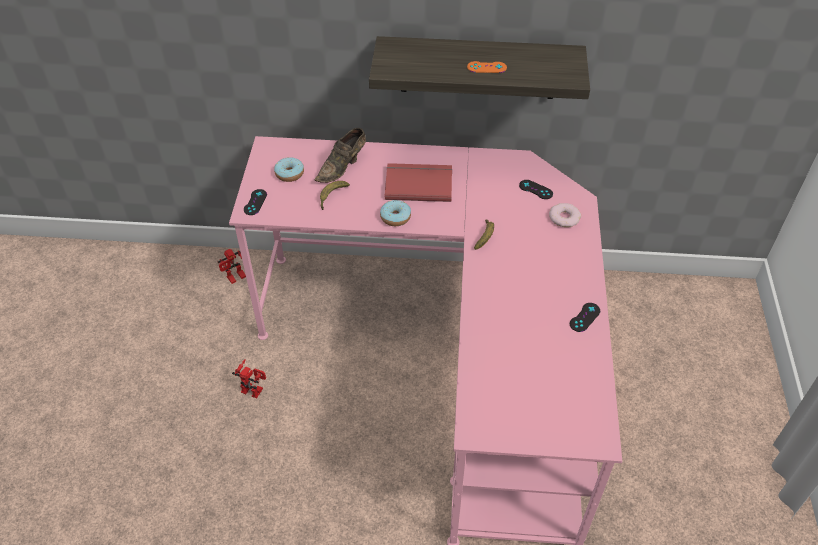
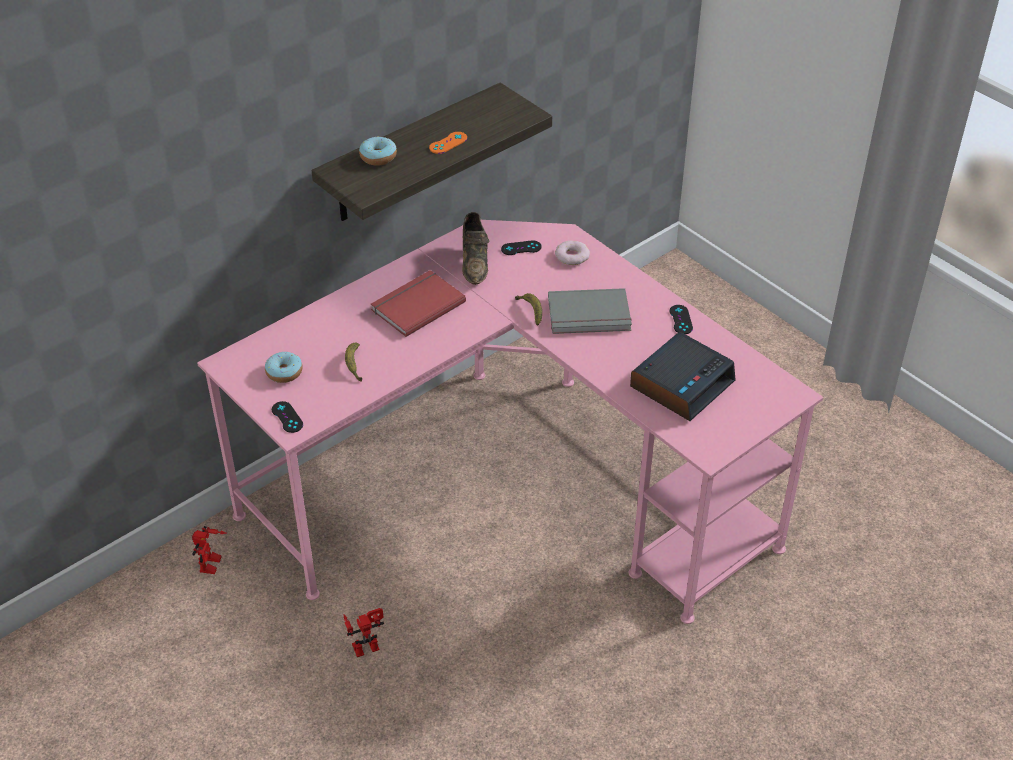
camera: 45 degrees left, 5 degrees down
brown shoe [314,128,366,183] -> brown shoe moved to [462,212,490,285]
donut [380,200,411,226] -> donut moved to [359,136,397,165]
none -> grey book [548,288,632,334]
none -> alarm clock [630,332,736,421]

